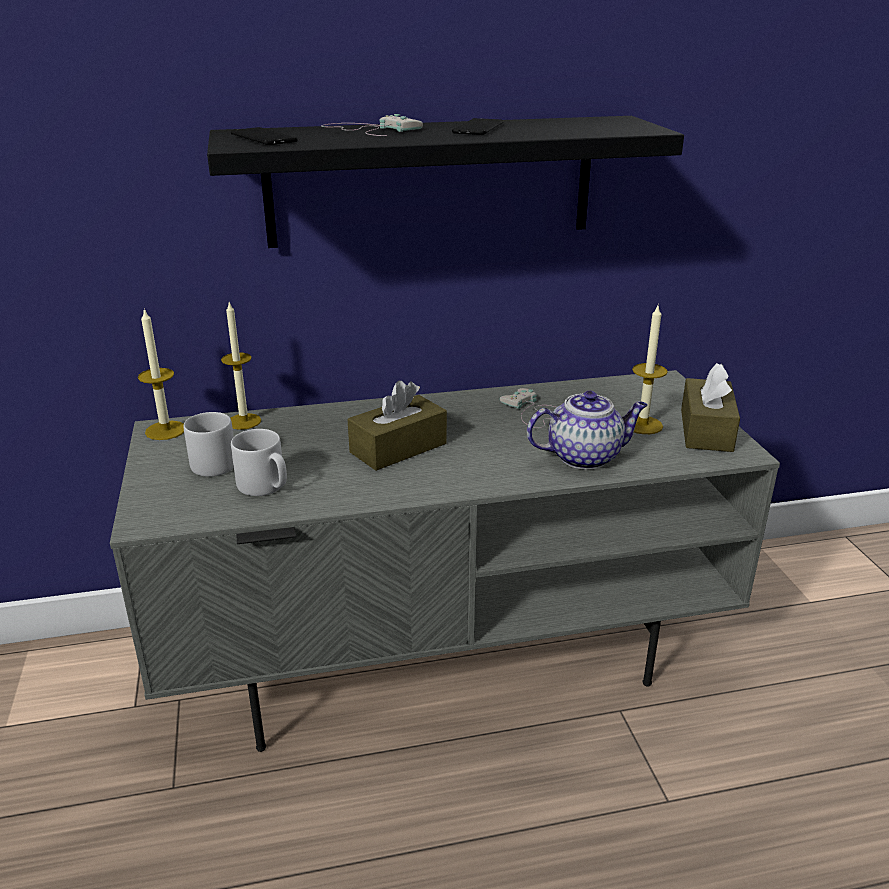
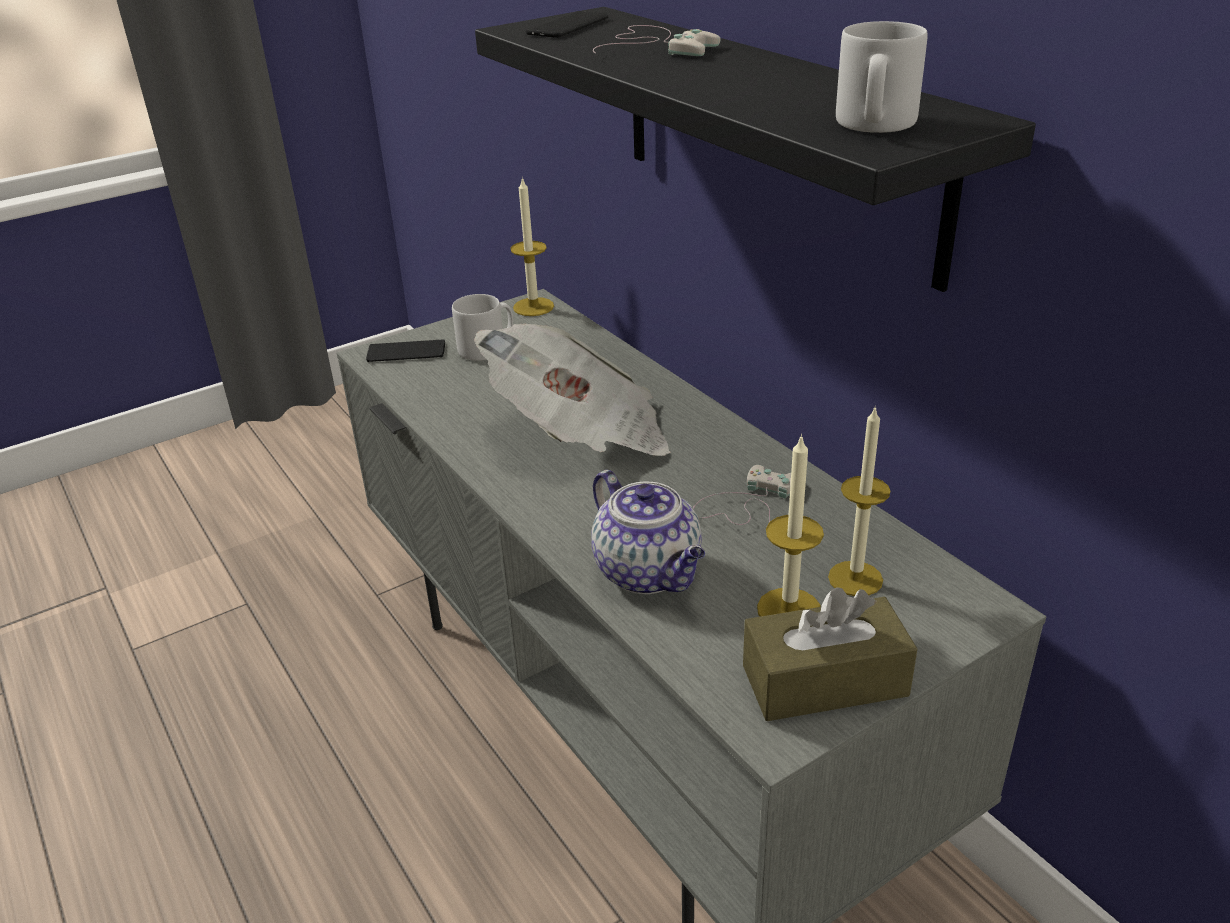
camera: 70 degrees right, 5 degrees up
candle [221,303,261,430] -> candle moved to [828,406,890,596]
grey mug [231,429,287,496] -> grey mug moved to [836,21,928,133]
brown tissue box [348,381,447,471] -> newspaper [474,324,670,456]
phone [452,118,503,135] -> phone moved to [366,339,445,362]

